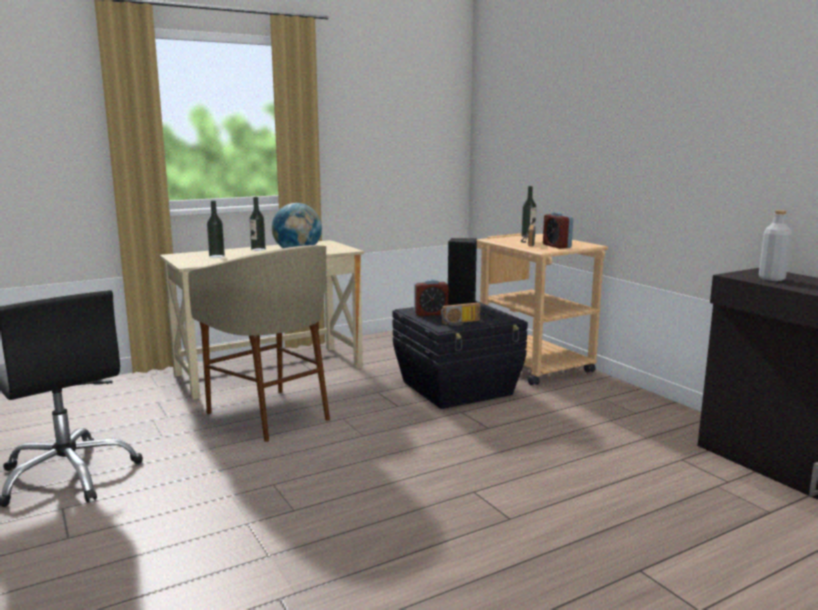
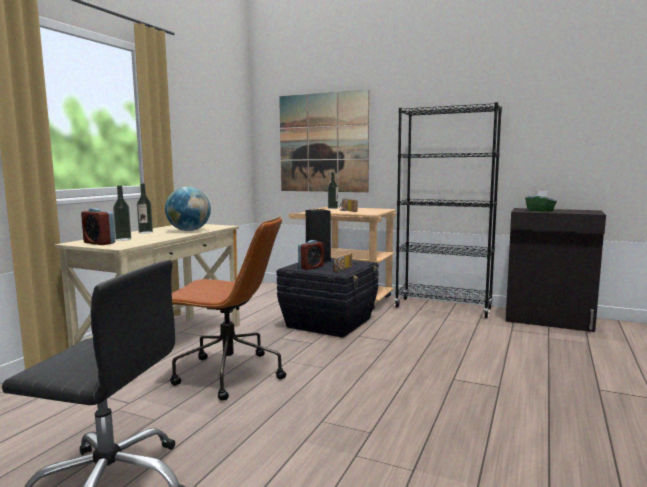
camera: 35 degrees left, 5 degrees down
beige stool [188,245,330,442] -> brown office chair [170,216,286,401]
alarm clock [543,212,573,249] -> alarm clock moved to [81,208,115,245]
grey bottle [759,210,792,281] -> green tissue box [525,191,557,212]
none -> picture [279,90,369,192]
none -> black bookcase [395,102,502,318]

